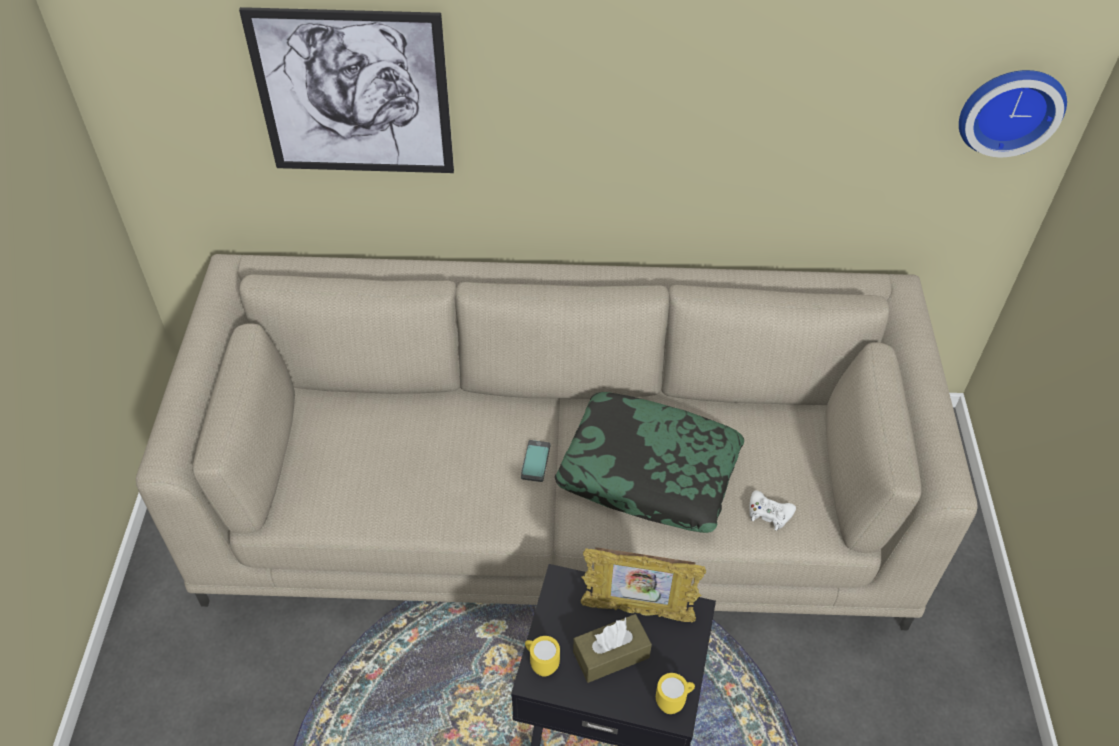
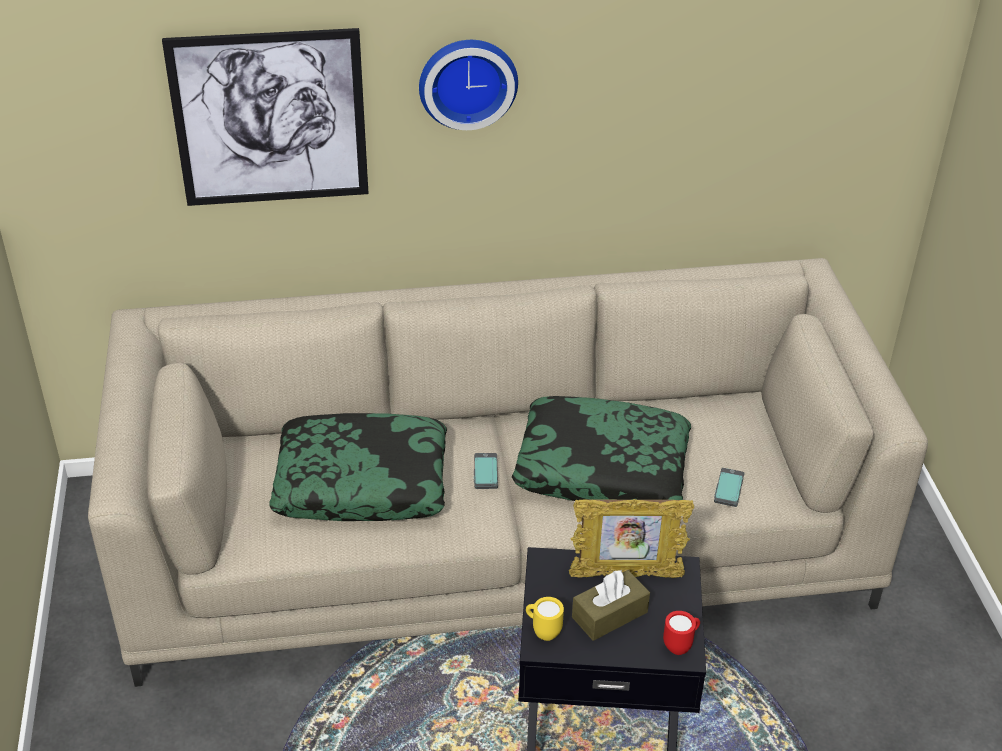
camera: 10 degrees left, 10 degrees down
yellow mug [656,673,695,714] -> red mug [663,611,700,655]
white game controller [749,490,796,531] -> phone [714,468,744,507]
wall clock [959,70,1067,157] -> wall clock moved to [419,40,518,130]
none -> pillow [270,413,447,521]

